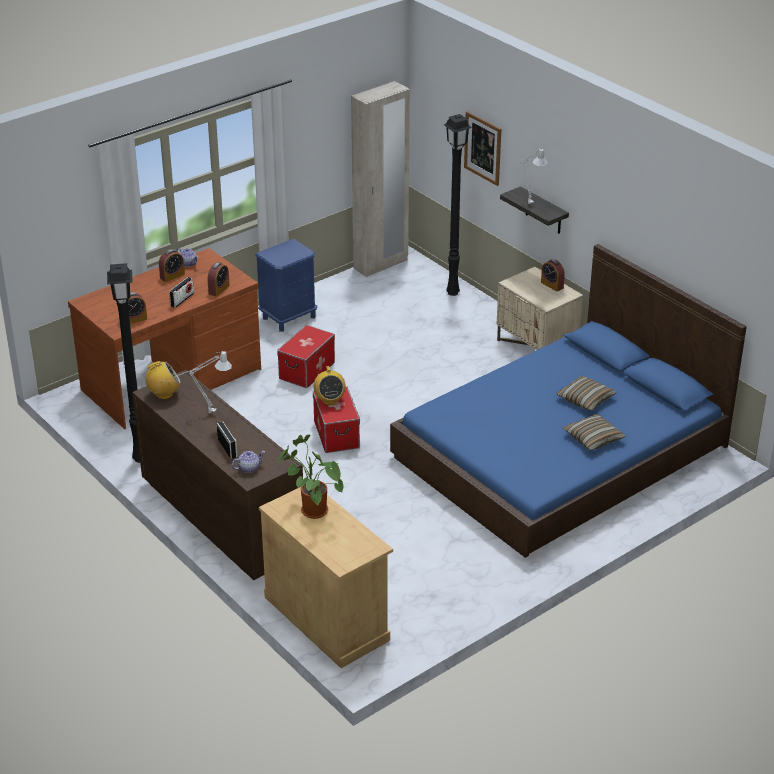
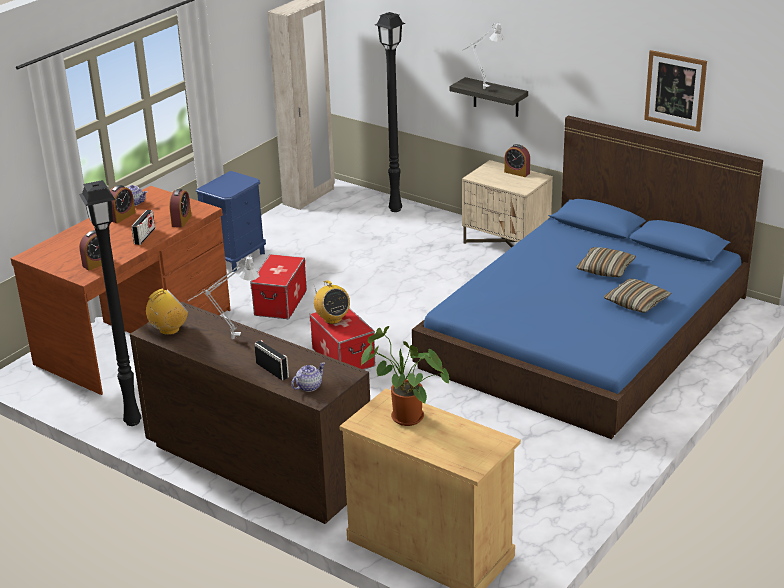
camera: 15 degrees left, 5 degrees down
picture [464,111,501,186] -> picture moved to [644,50,707,132]

